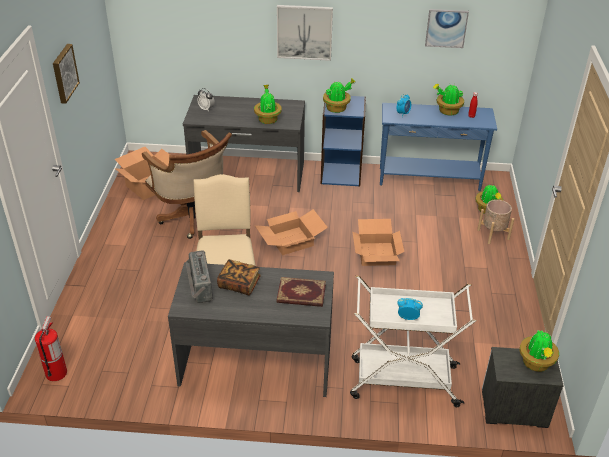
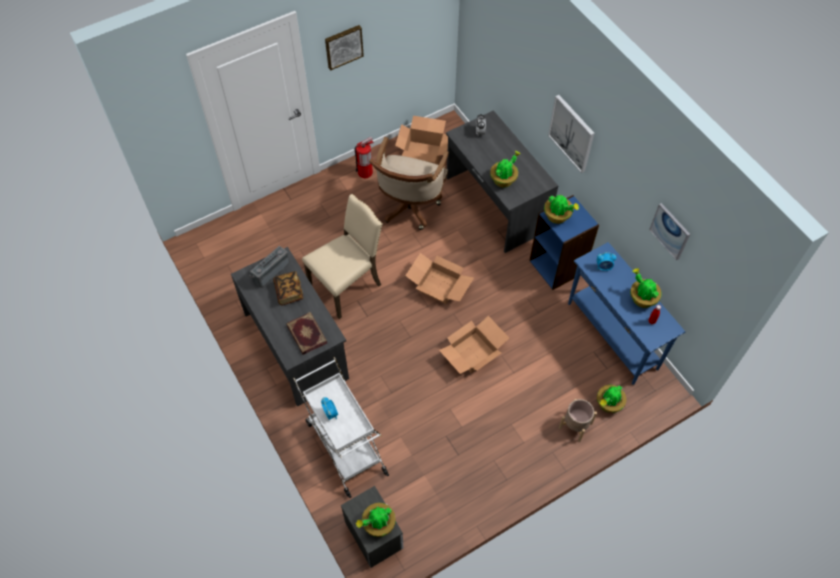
camera: 55 degrees right, 20 degrees up
fire extinguisher [35,316,67,381] -> fire extinguisher moved to [355,137,374,178]

